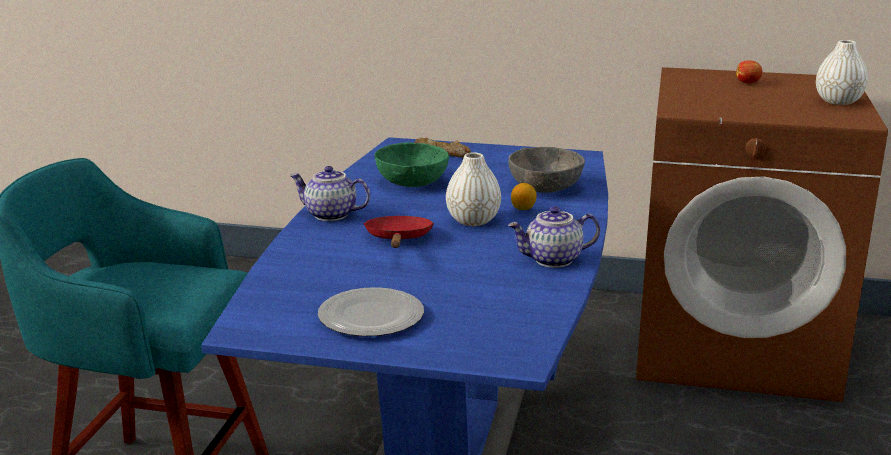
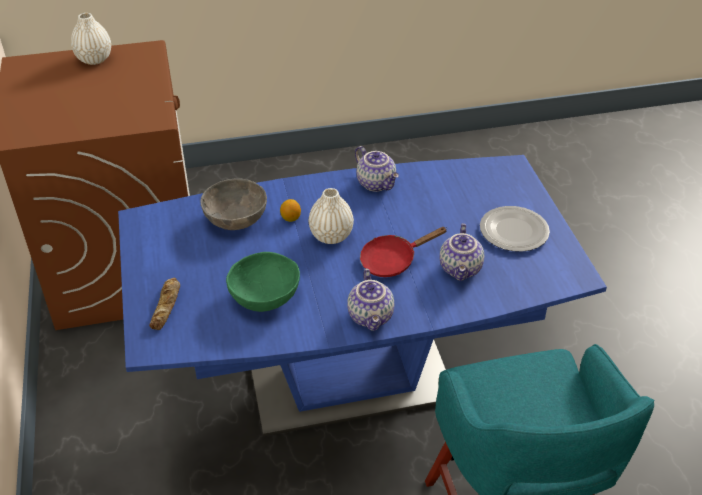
camera: 115 degrees left, 20 degrees up
apple [736,60,762,83] -> none
none -> teapot [440,223,484,281]

